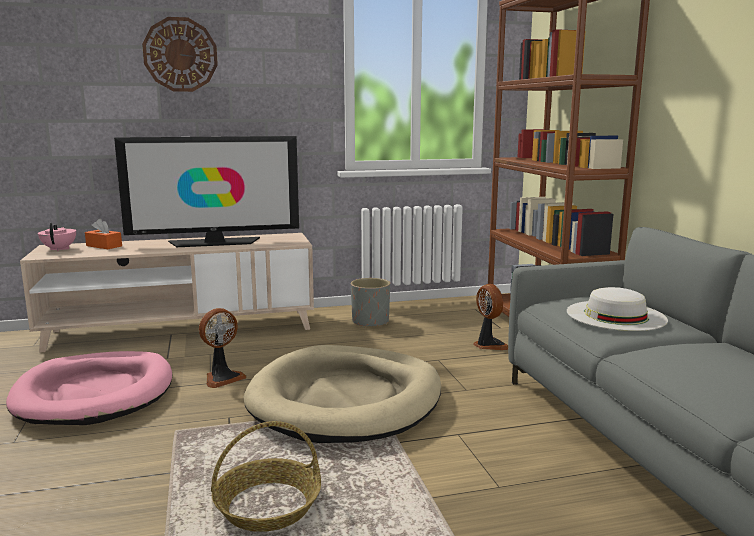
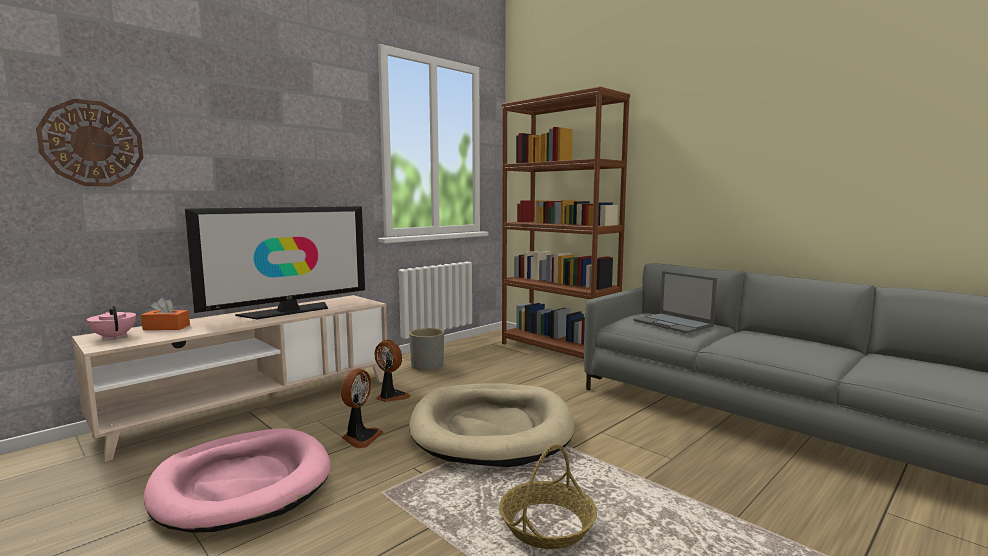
camera: 30 degrees left, 5 degrees down
wall clock [142,17,218,92] -> wall clock moved to [36,99,143,186]
fan [473,284,508,350] -> fan moved to [374,340,411,402]
white hat [567,287,668,331] -> laptop [634,271,717,333]

